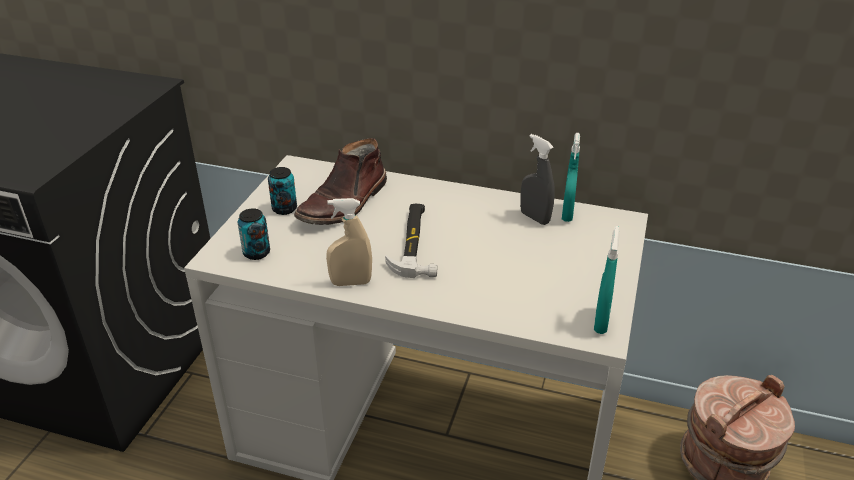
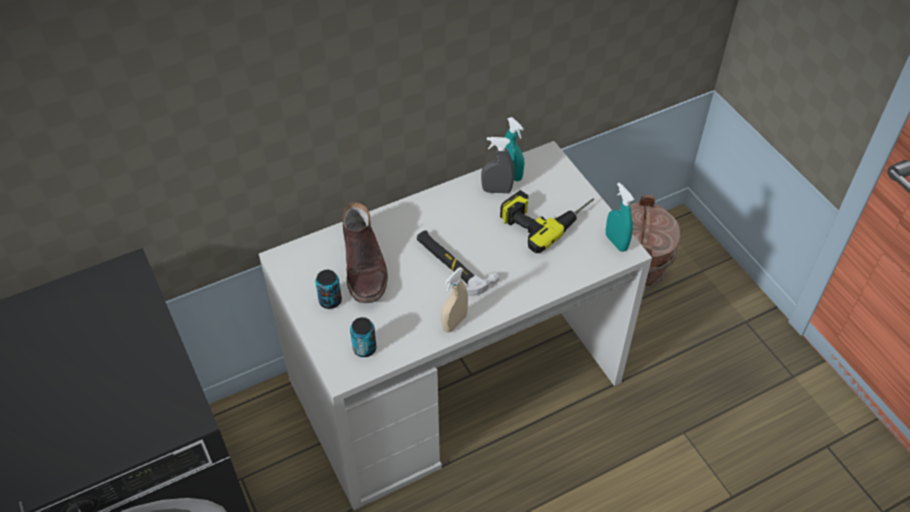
camera: 45 degrees left, 15 degrees up
none -> power drill [500,190,594,253]

